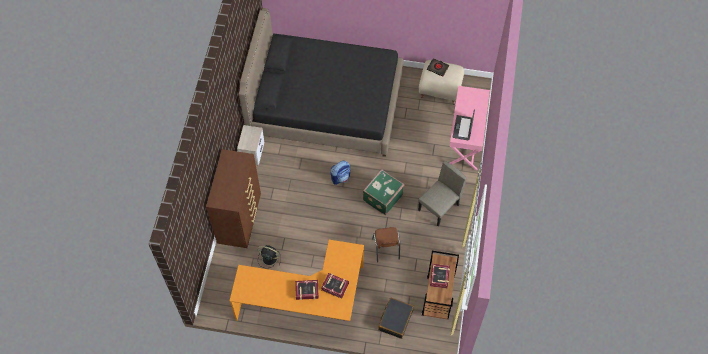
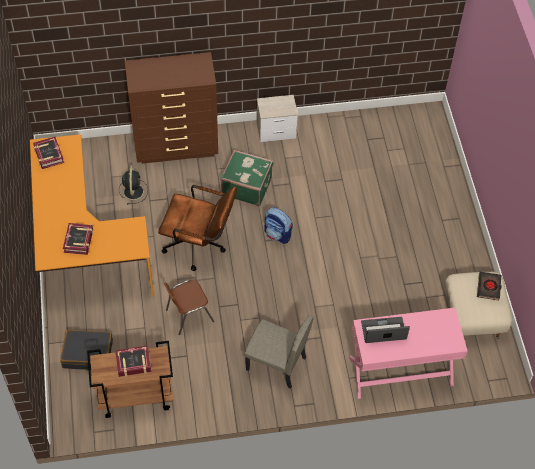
camera: 70 degrees right, 5 degrees down
black bed [239,8,403,157] -> none
book [295,280,319,300] -> book moved to [33,137,64,169]
green suitcase [363,169,404,215] -> green suitcase moved to [221,149,273,206]
none -> brown office chair [158,185,237,271]

